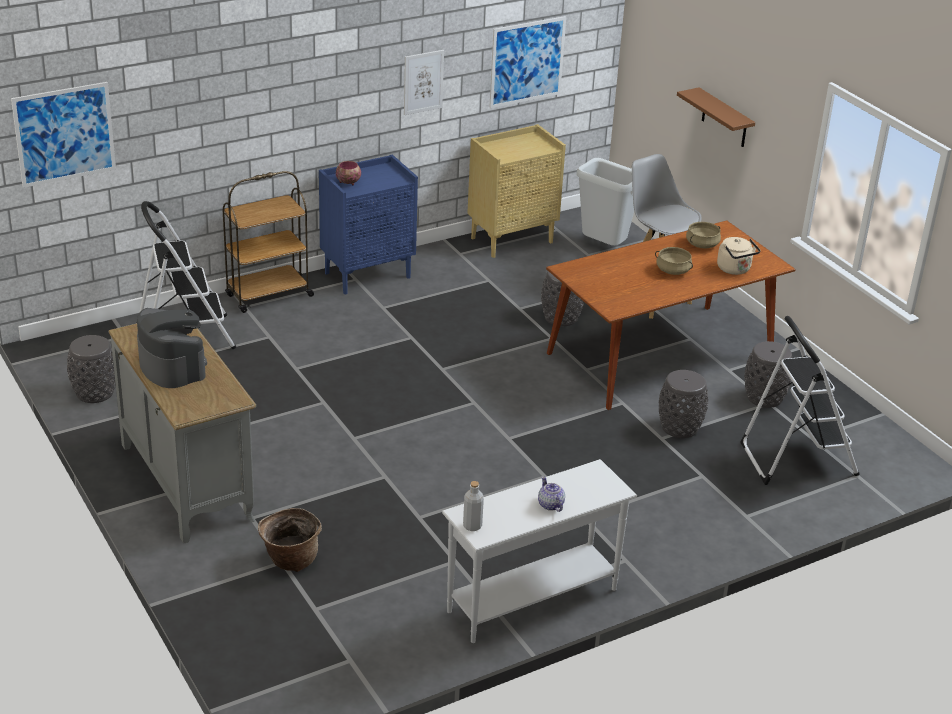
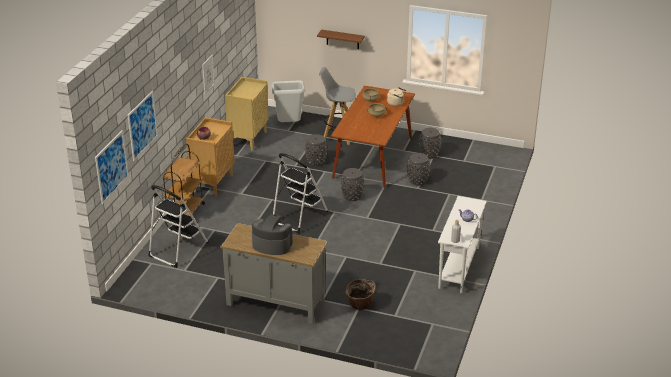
camera: 40 degrees left, 0 degrees up
grey stool [67,335,116,403] -> grey stool moved to [341,168,364,201]
blue cabinet [319,154,418,294] -> brown cabinet [186,117,235,196]
picture [489,16,566,108] -> picture moved to [127,91,158,161]
step ladder [740,316,859,485] -> step ladder moved to [273,153,328,234]

